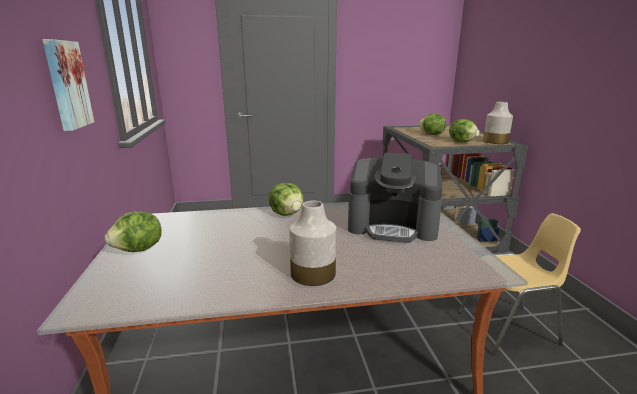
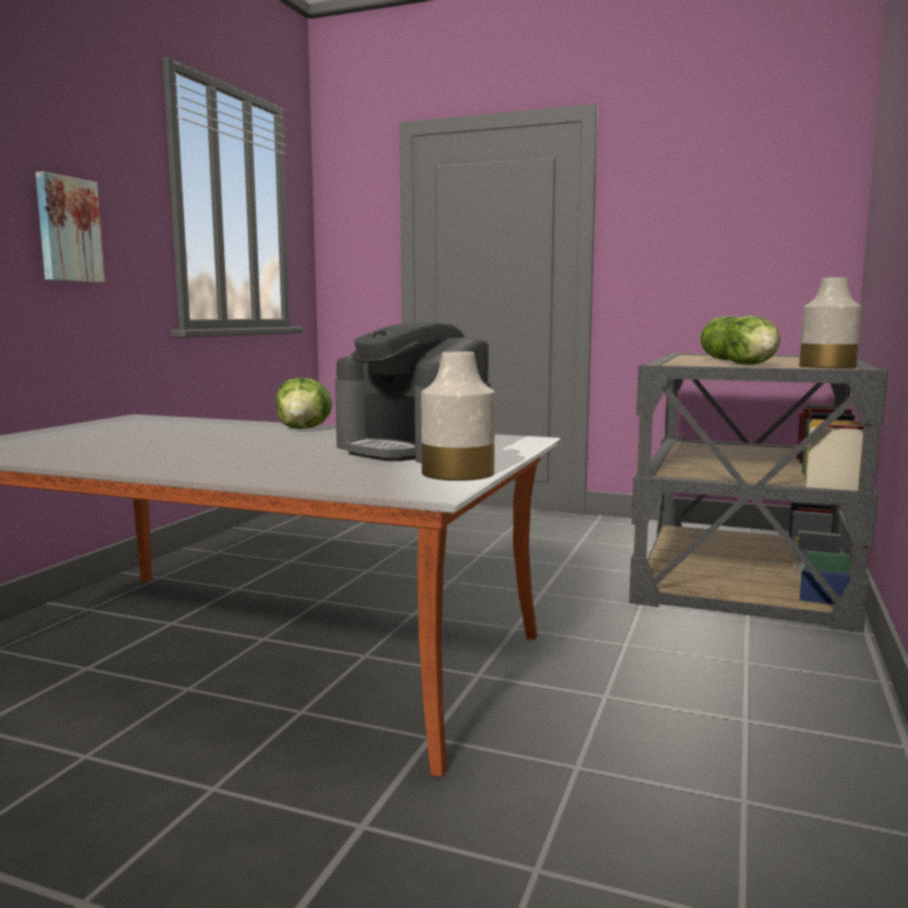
camera: 30 degrees right, 10 degrees down
lettuce [105,211,162,252] -> none
beige vase [289,201,336,286] -> beige vase moved to [421,351,495,481]
yellow chair [459,213,581,355] -> none

